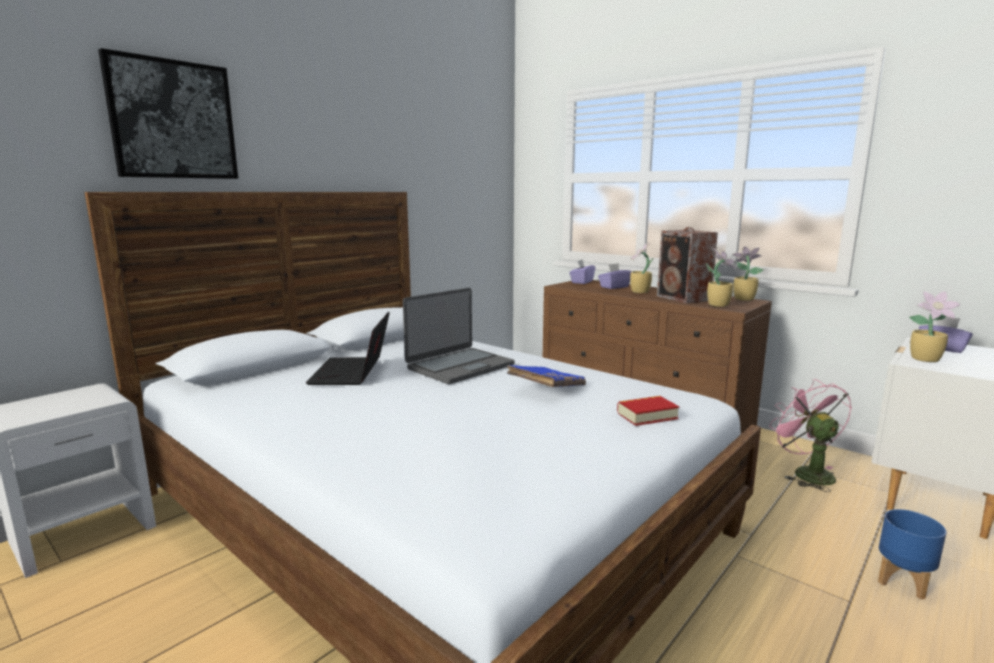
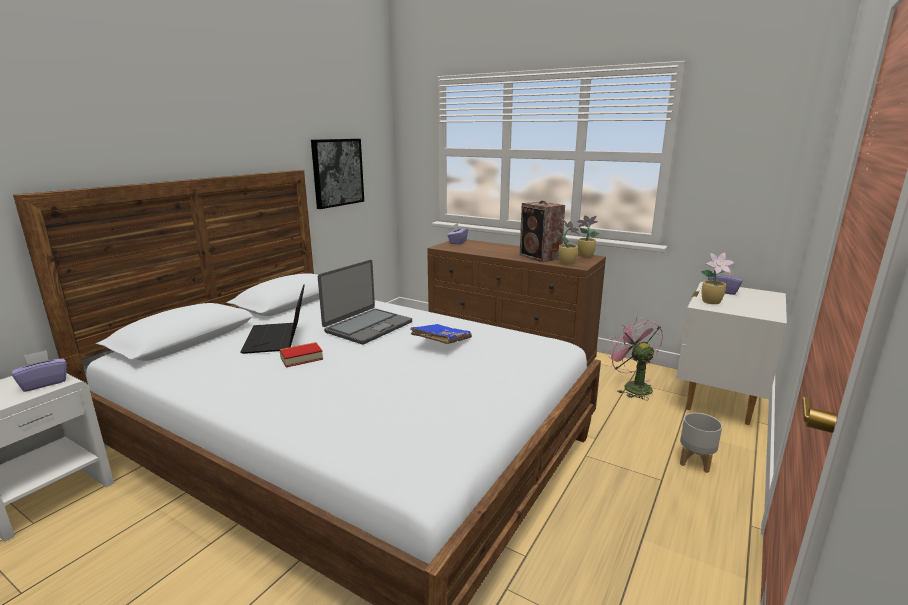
camera: 10 degrees left, 5 degrees up
picture [98,48,238,179] -> picture moved to [311,139,364,209]
purple tissue box [598,263,632,289] -> purple tissue box moved to [12,350,67,392]
book [617,396,679,426] -> book moved to [280,342,323,368]
potted plant [630,242,654,293] -> none
blue planter [878,509,947,599] -> grey planter [680,413,722,473]

